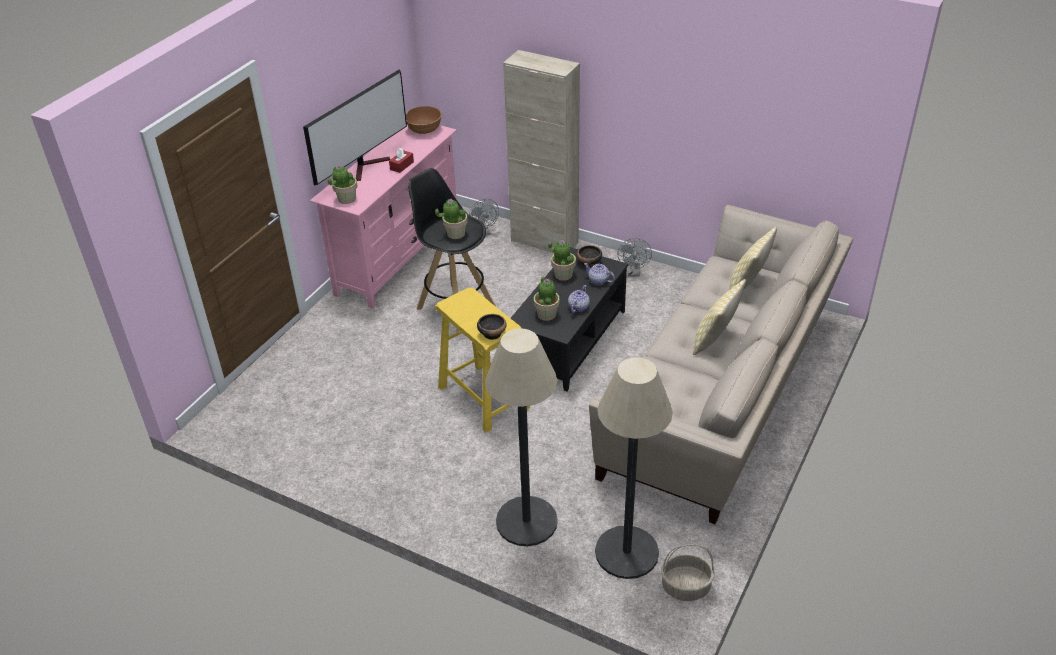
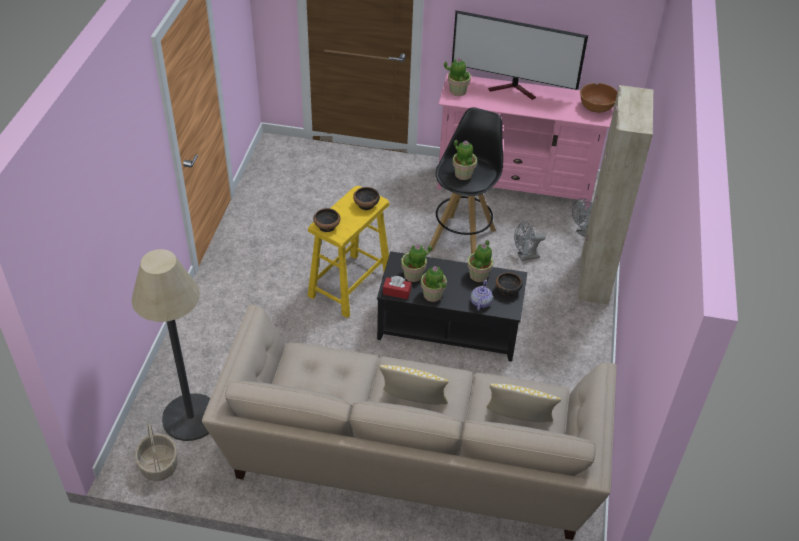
camera: 70 degrees right, 5 degrees up
red tissue box [389,147,414,173] -> red tissue box moved to [383,276,411,299]
floor lamp [485,328,558,546] -> none
teapot [568,285,590,313] -> potted plant [421,266,447,302]
grey fan [617,238,652,276] -> grey fan moved to [514,221,546,261]
none -> bowl [353,187,380,210]

